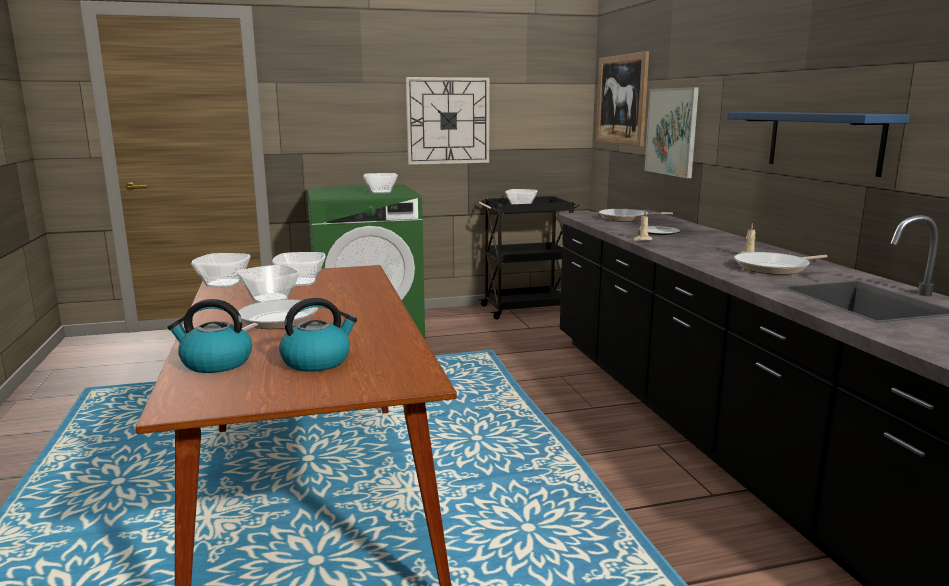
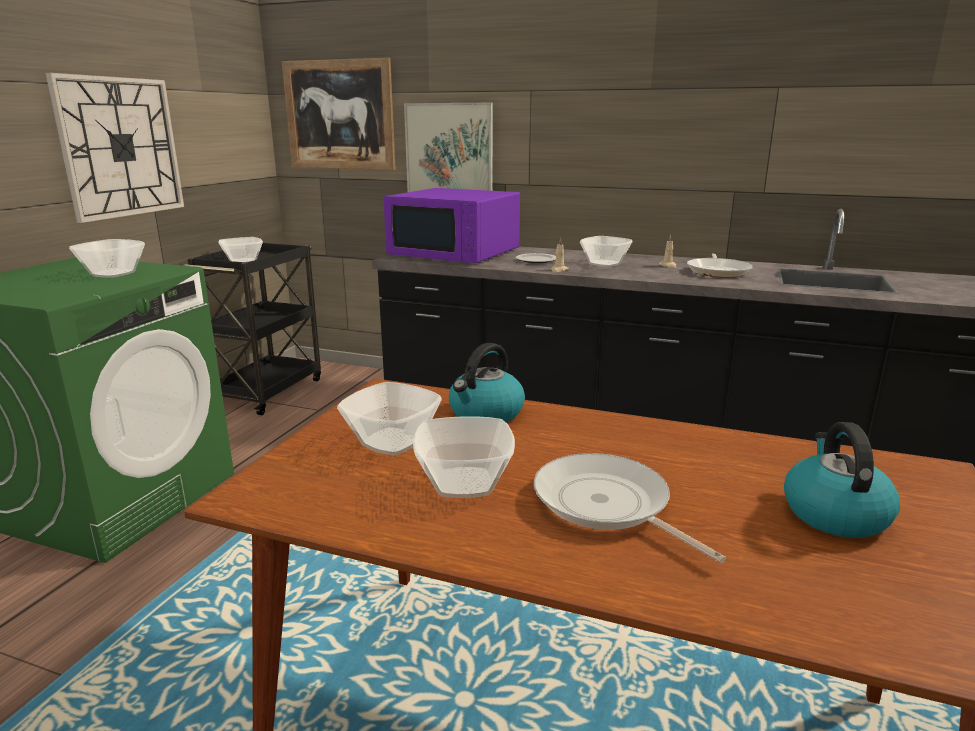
camera: 55 degrees left, 5 degrees up
kettle [167,299,252,373] -> kettle moved to [449,343,525,422]
bowl [191,253,250,287] -> bowl moved to [580,236,633,267]
frying pan [599,209,673,222] -> purple microwave [383,188,520,263]
blue shelf [727,112,910,177] -> none

